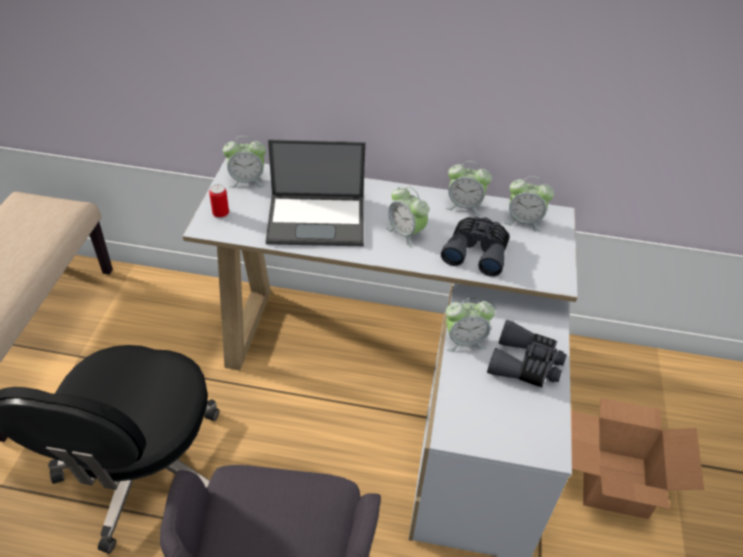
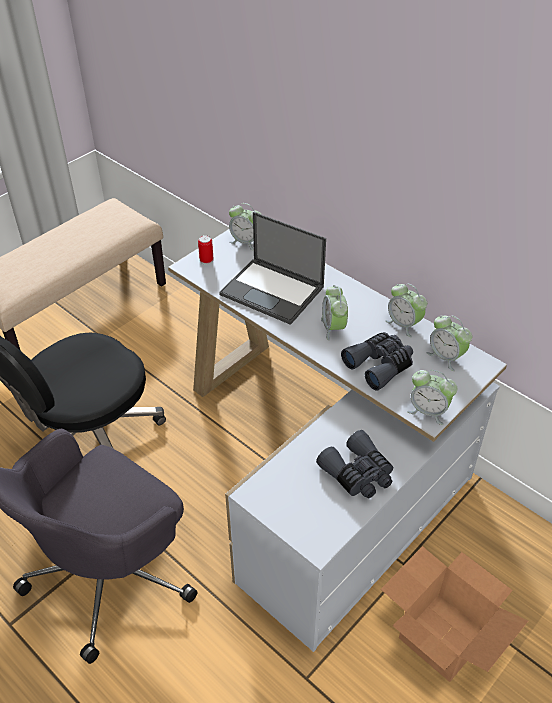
camera: 35 degrees right, 0 degrees up
alarm clock [446,298,495,351] -> alarm clock moved to [407,370,458,425]

